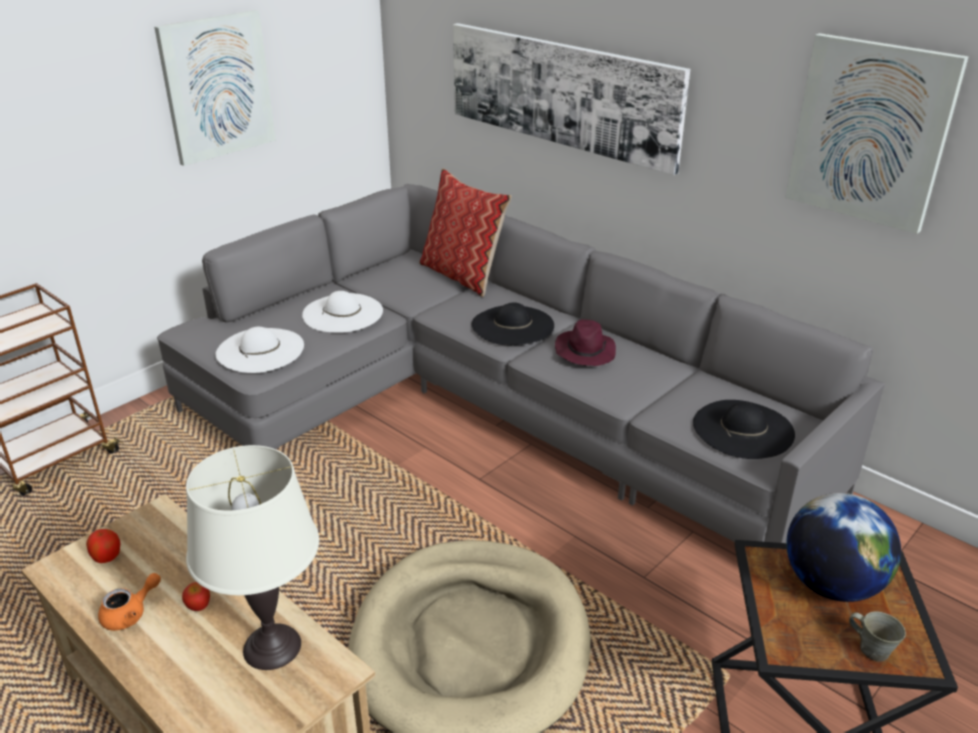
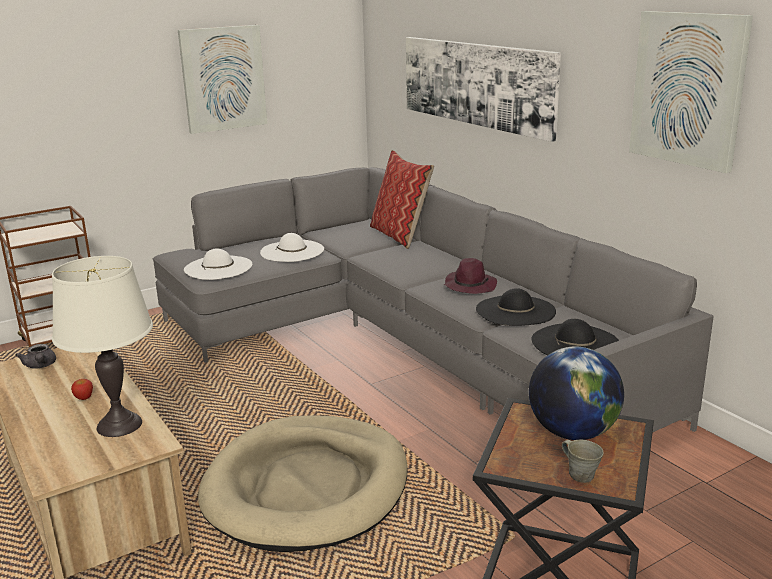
camera: 15 degrees right, 10 degrees down
apple [86,529,121,563] -> grey teapot [15,344,56,369]
orange teapot [98,573,161,631] -> none
black hat [472,302,554,345] -> black hat moved to [476,288,556,326]

